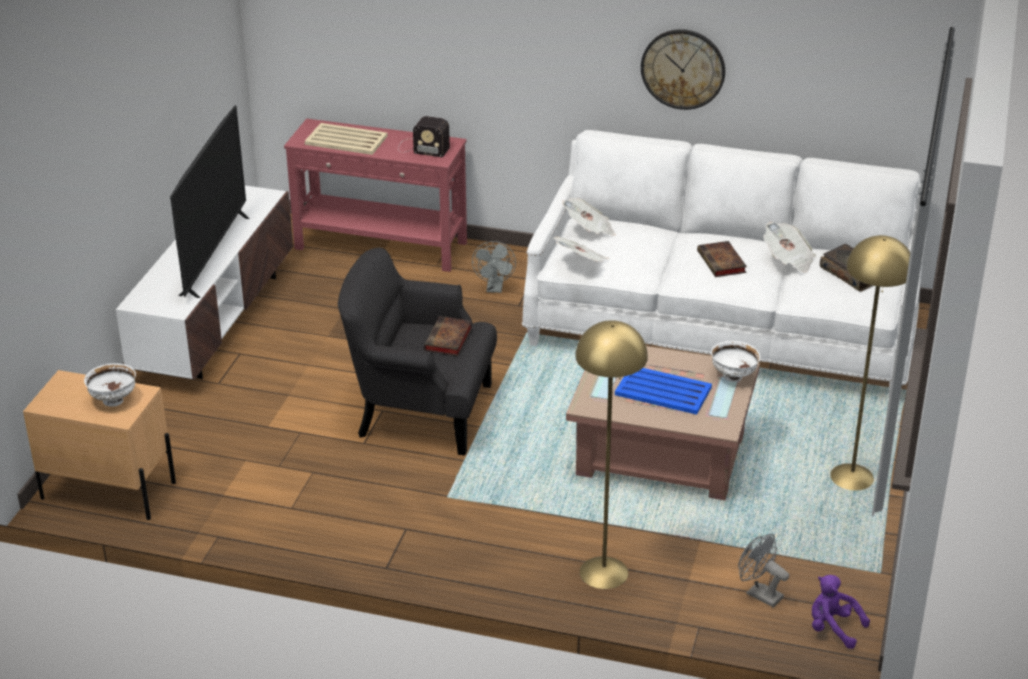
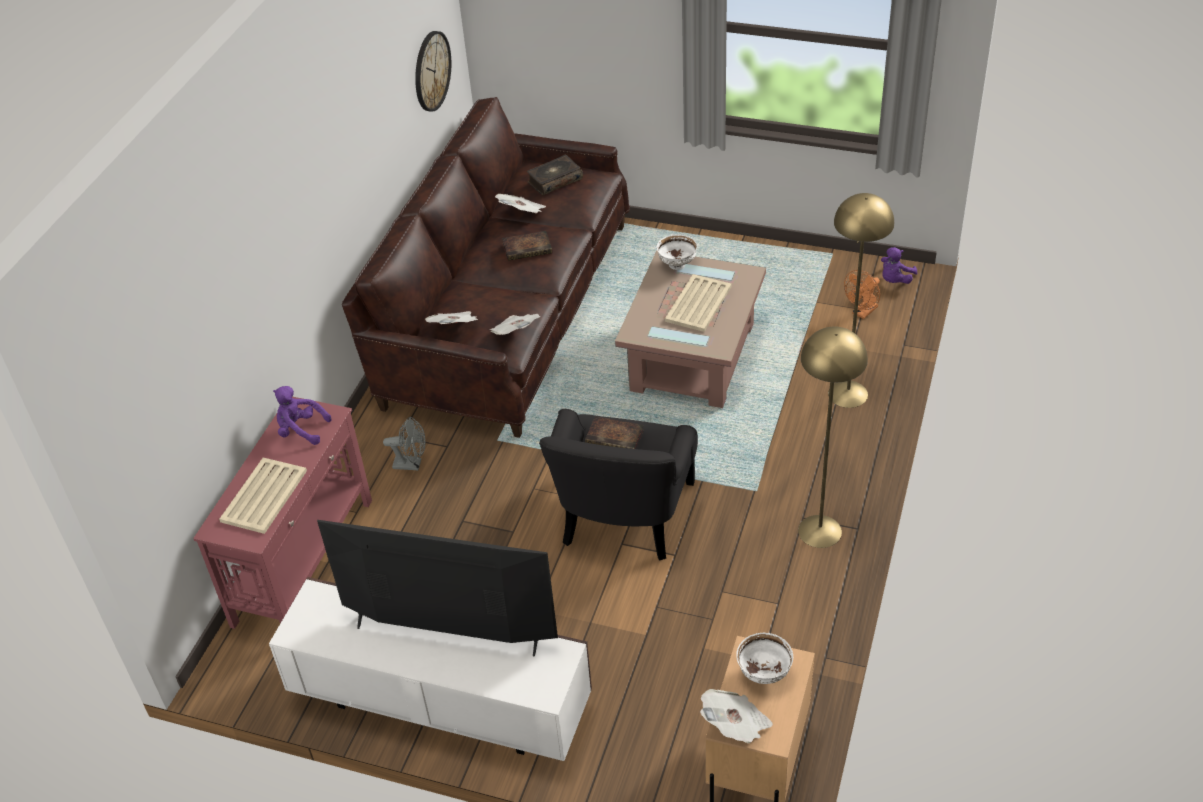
camera: 85 degrees left, 10 degrees up
radio [398,116,450,158] -> purple plush toy [273,386,331,445]
white sofa [522,130,927,394] -> brown sofa [342,97,630,438]
blue tray [615,368,712,415] -> beige tray [665,274,732,332]
wall clock [641,29,725,110] -> wall clock moved to [415,31,451,112]
grey fan [738,534,789,607] -> orange fan [844,270,880,319]
yellow floor lamp [830,235,910,490] -> yellow floor lamp moved to [798,326,868,548]
none -> newspaper [700,689,773,743]

